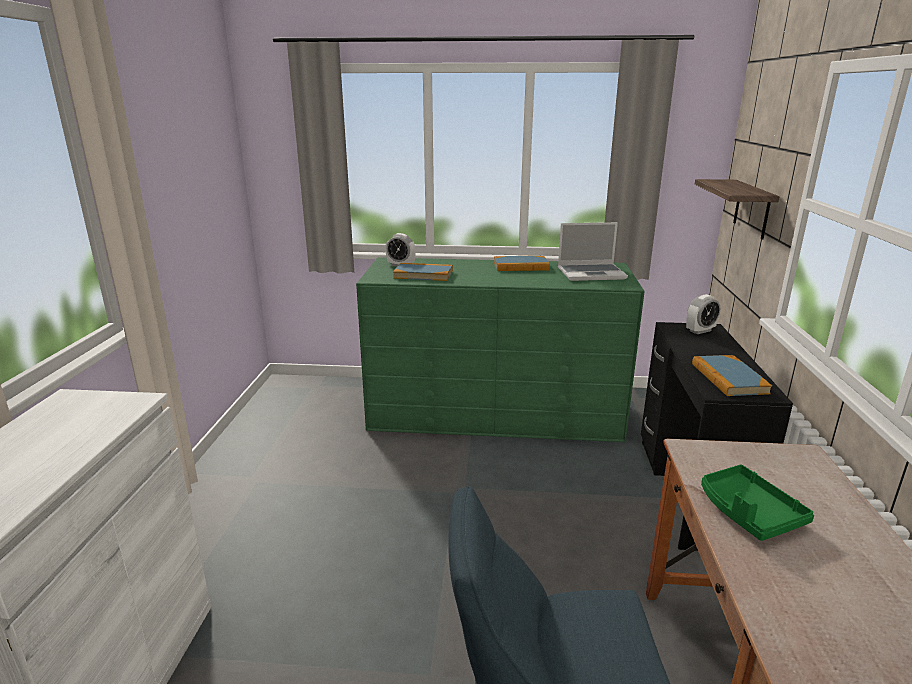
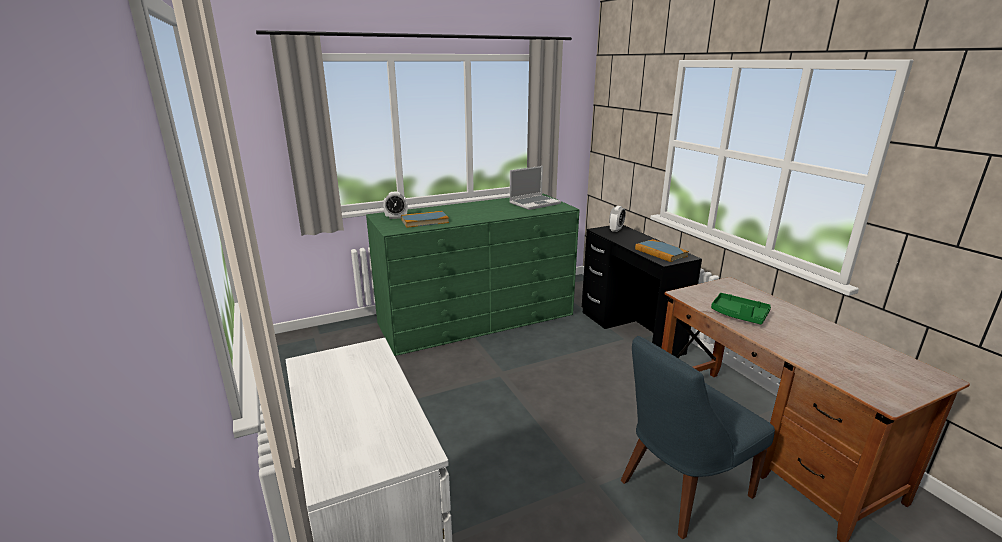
camera: 30 degrees left, 0 degrees up
book [494,256,550,271] -> none
shelf [695,179,779,239] -> none

